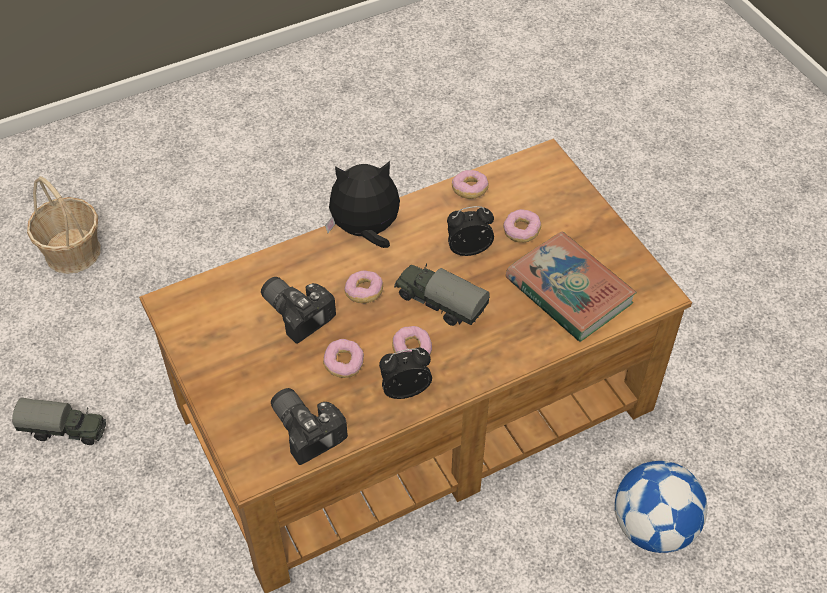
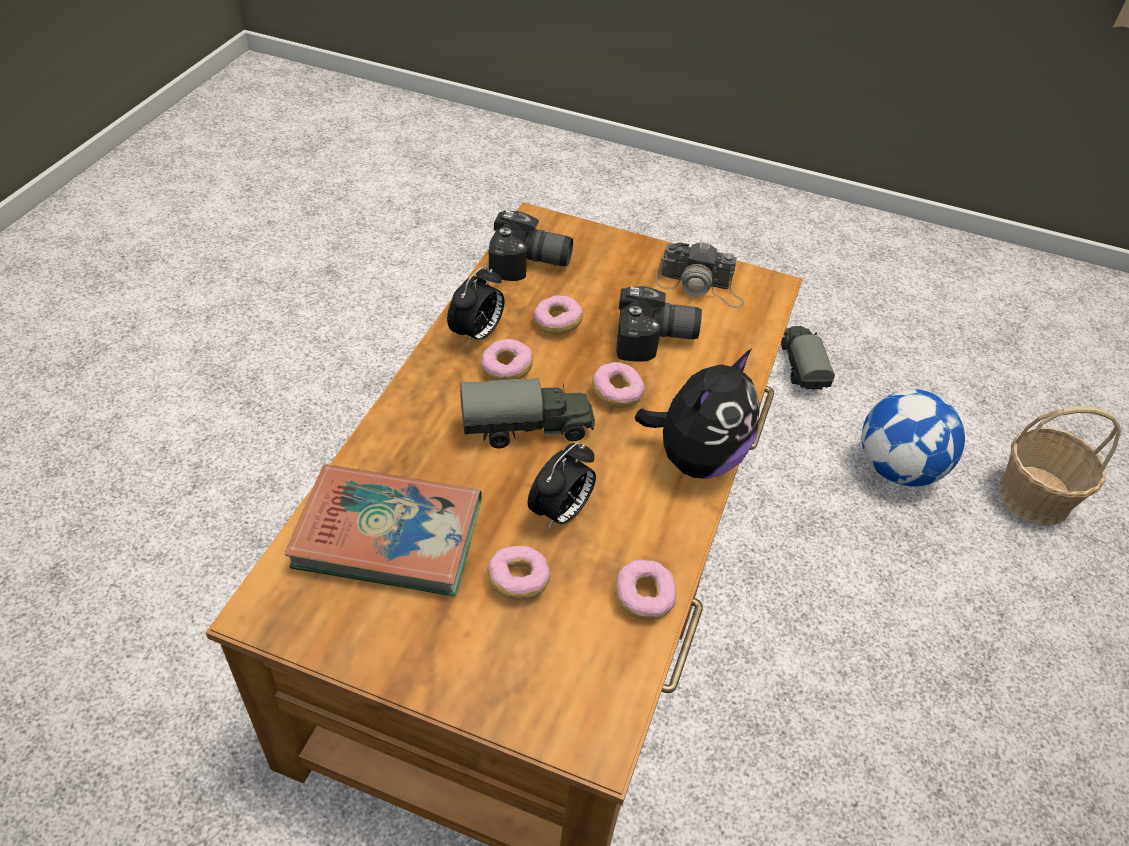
camera: 135 degrees right, 5 degrees down
toy truck [12,398,106,445] -> toy truck turned 120 degrees clockwise [781,326,835,391]
football [615,461,708,553] -> football moved to [862,389,965,487]
none -> camera [656,241,744,308]

